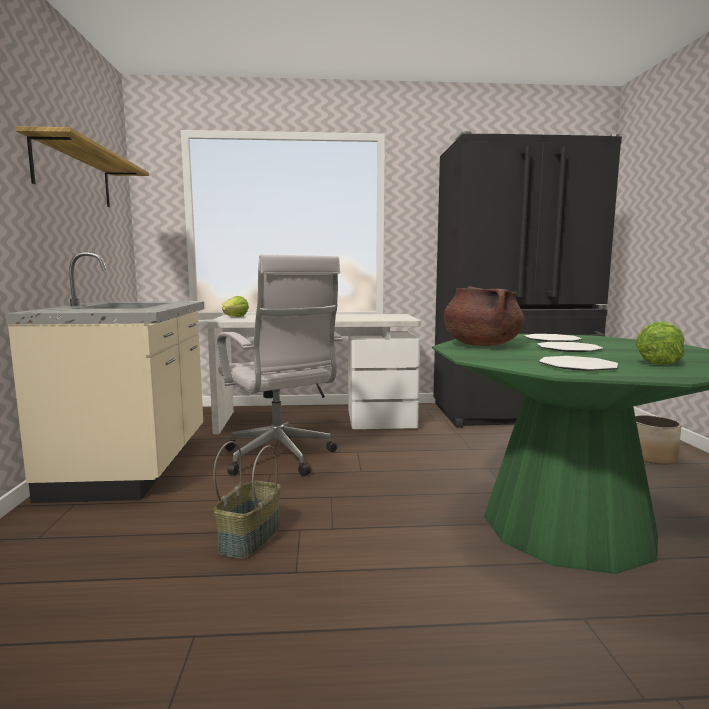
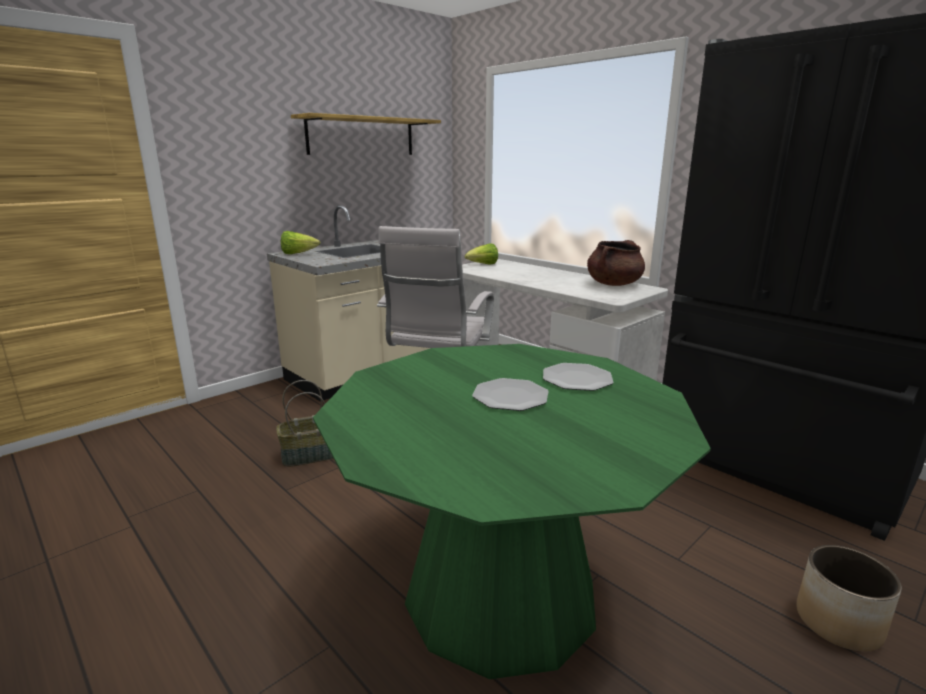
camera: 50 degrees right, 10 degrees up
brown cooking pot [444,286,524,346] -> brown cooking pot moved to [587,240,645,286]
plate [539,356,618,371] -> none
lettuce [635,321,684,365] -> lettuce moved to [281,231,321,254]

